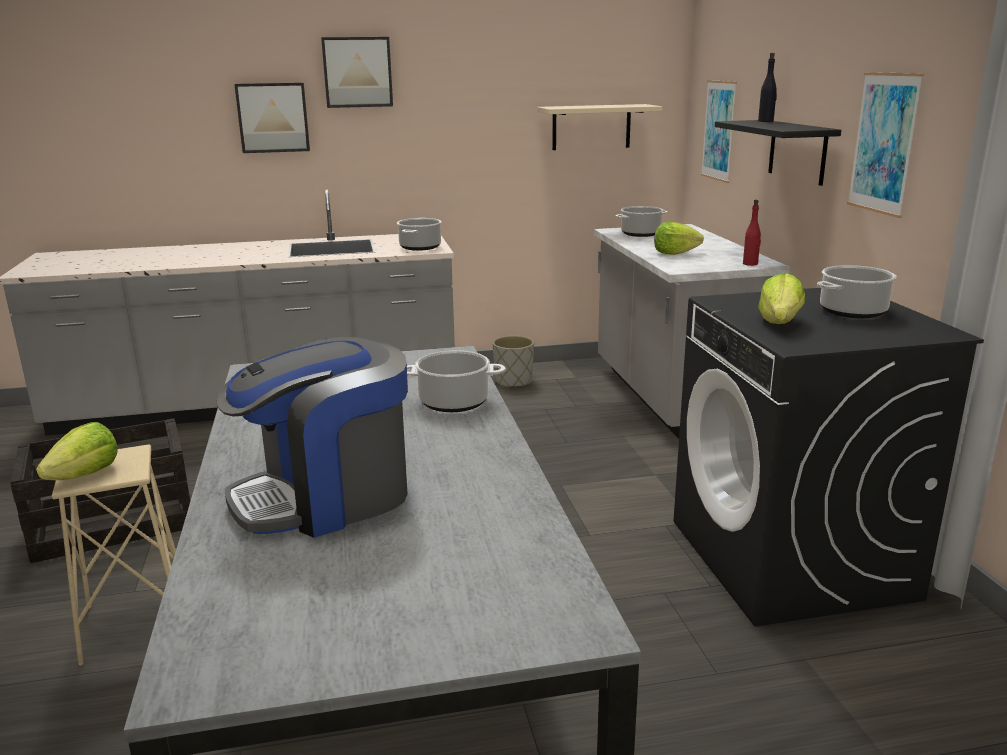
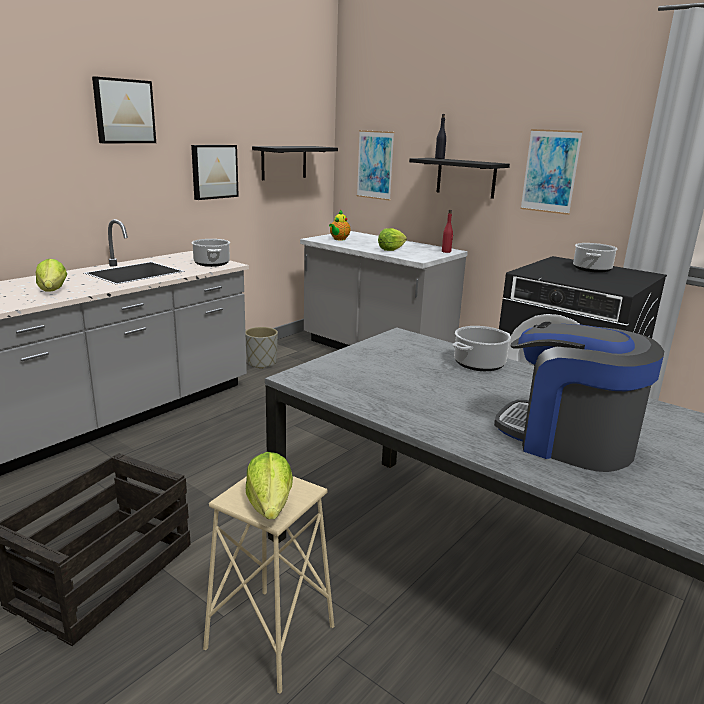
camera: 40 degrees left, 0 degrees up
coffee machine [216,337,408,538] -> coffee machine turned 105 degrees clockwise [494,322,664,472]
picture [234,82,310,153] -> picture moved to [191,145,239,200]
beige shelf [537,104,662,150] -> black shelf [252,146,338,180]
cooking pot [615,206,668,237] -> teapot [329,210,350,241]
lettuce [758,273,805,324] -> lettuce moved to [36,259,67,292]

